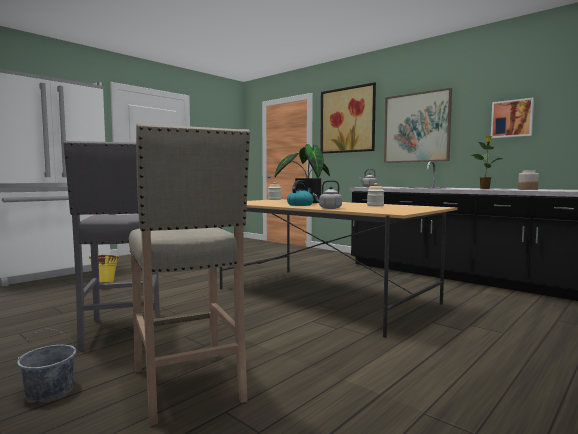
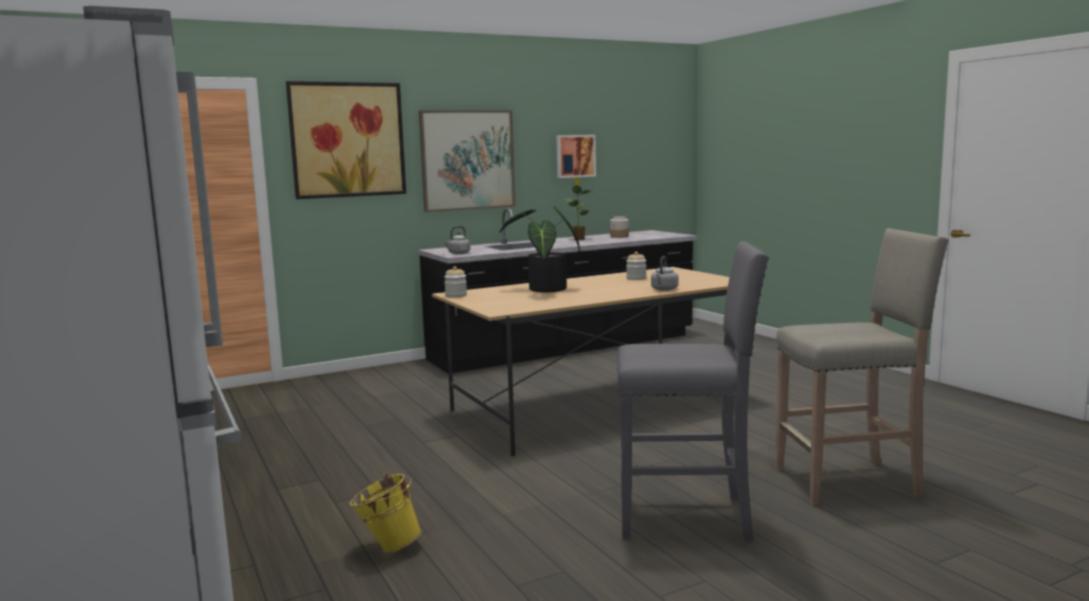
camera: 70 degrees left, 5 degrees up
grey bucket [17,329,76,401] -> none
kettle [287,180,313,206] -> none

